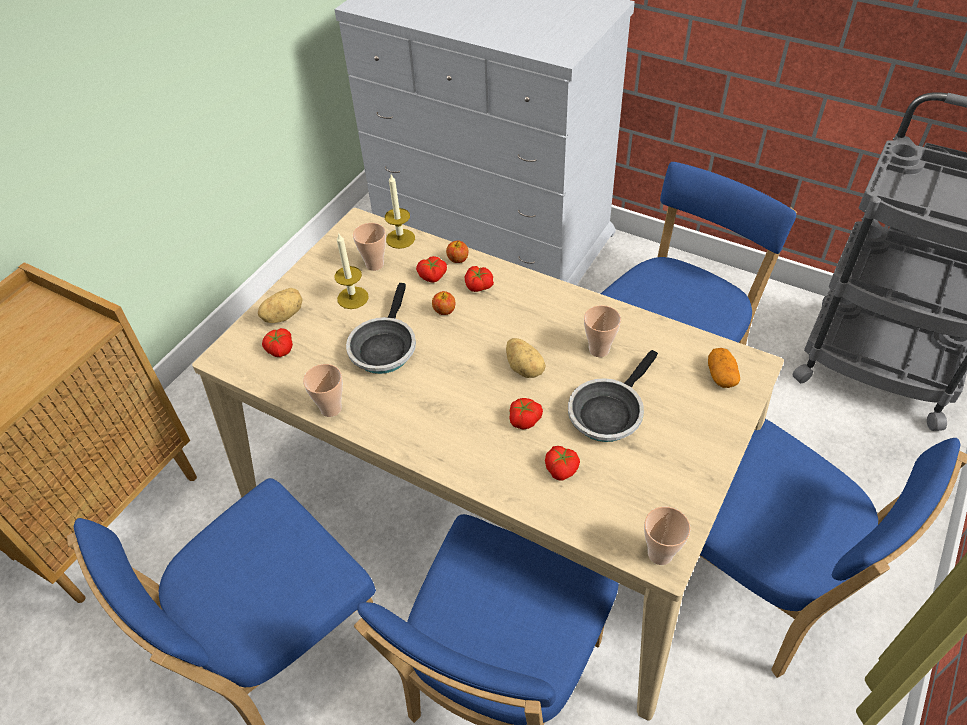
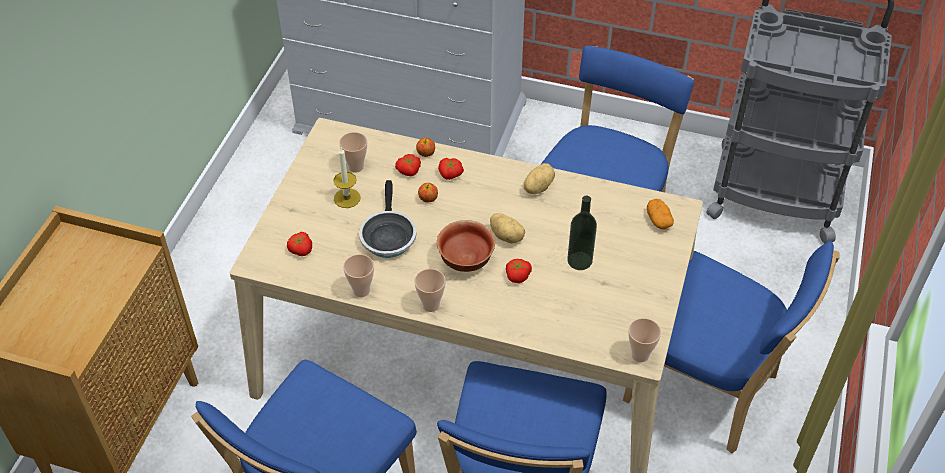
camera: 15 degrees left, 0 degrees up
potato [258,288,303,323] -> potato moved to [524,163,555,194]
candle [385,175,415,249] -> none
tomato [545,446,580,481] -> none
frying pan [568,350,658,442] -> bottle [567,195,597,270]
cup [584,305,621,357] -> cup moved to [414,269,446,312]
none -> bowl [437,220,495,272]

